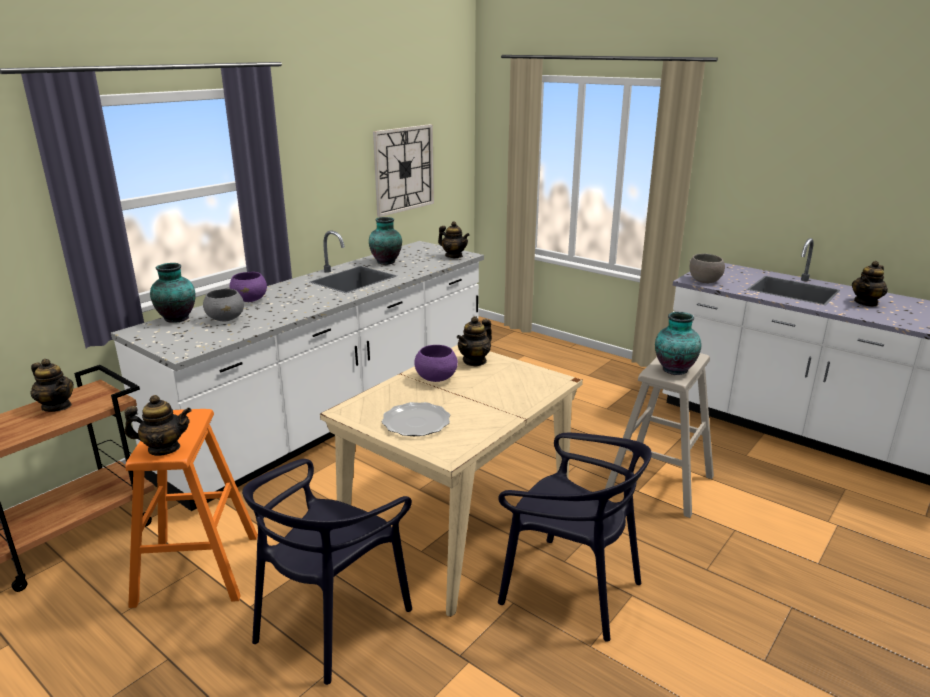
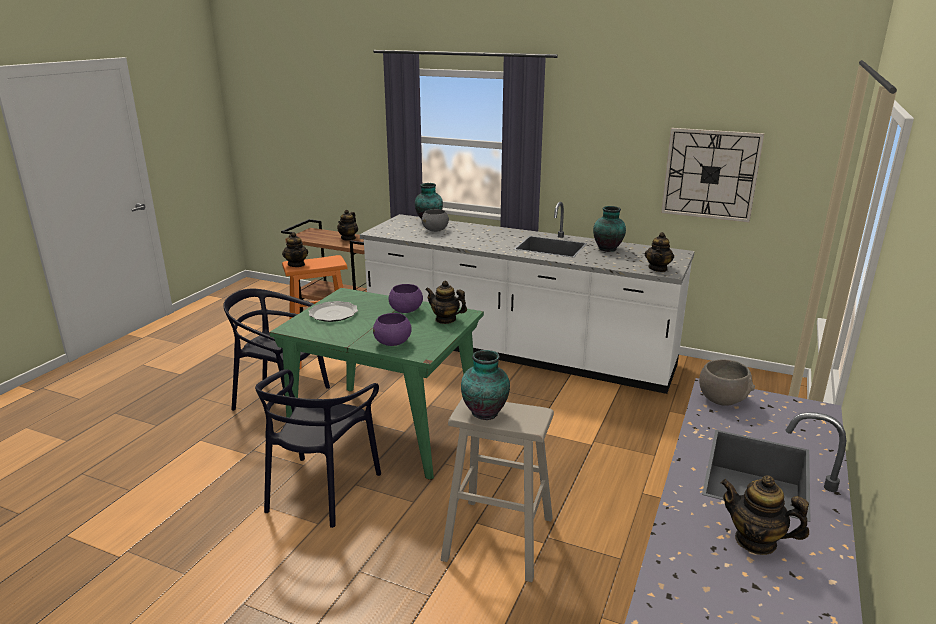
camera: 75 degrees right, 0 degrees up
purple bowl [230,272,267,302] -> purple bowl moved to [373,313,412,346]
beige dining table [320,345,583,617] -> green dining table [269,288,484,480]

